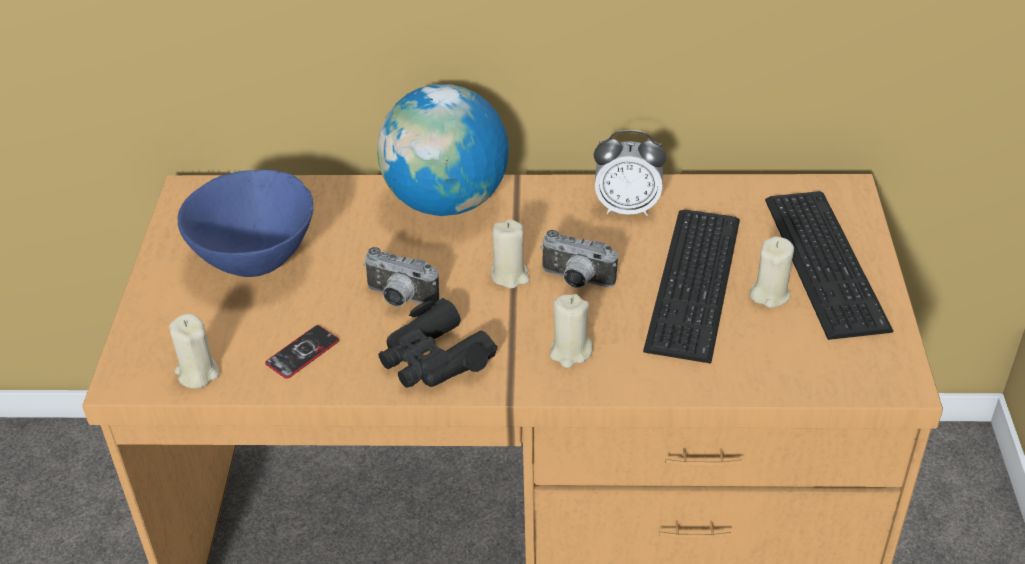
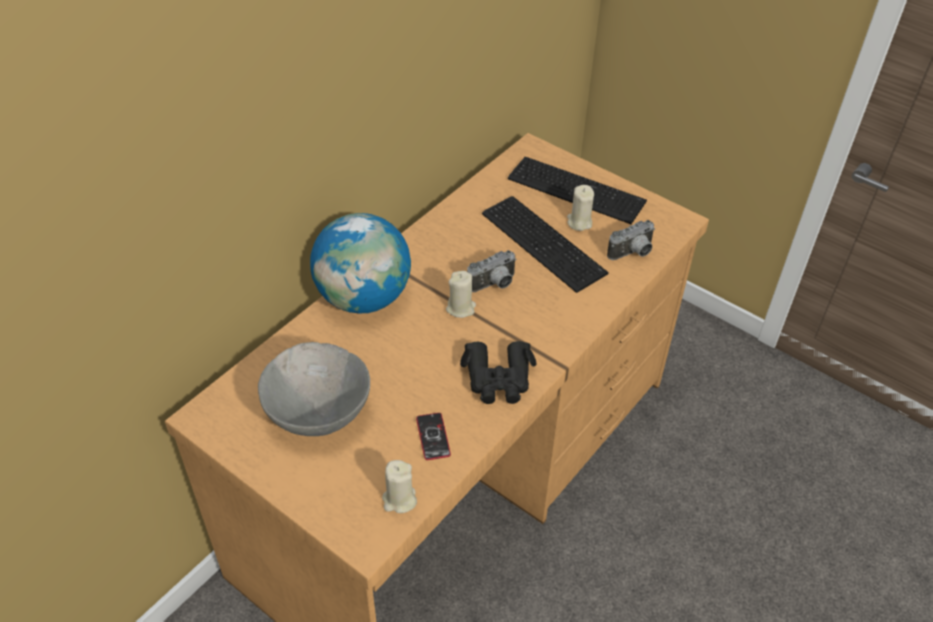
camera: 55 degrees left, 5 degrees up
blue bowl [178,170,313,277] -> grey bowl [258,342,370,436]
camera [363,247,439,307] -> camera moved to [607,220,655,260]
beige candle [550,294,593,368] -> none
alarm clock [594,130,667,216] -> none

